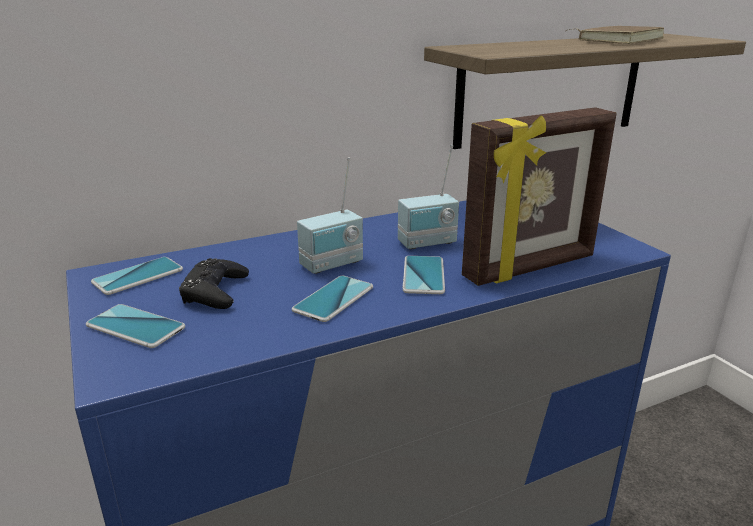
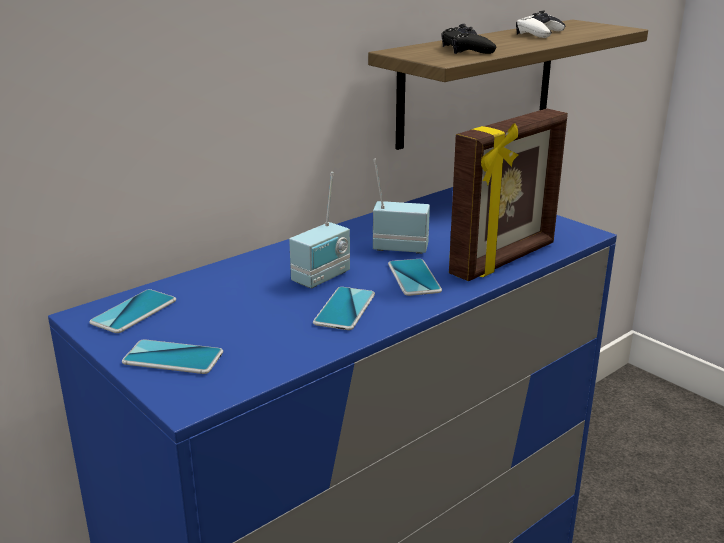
camera: 15 degrees left, 0 degrees up
black game controller [179,258,249,309] -> black game controller moved to [442,24,496,54]
radio [398,145,459,250] -> radio turned 135 degrees counterclockwise [373,159,430,254]
brown book [566,26,664,44] -> white game controller [516,10,565,38]

